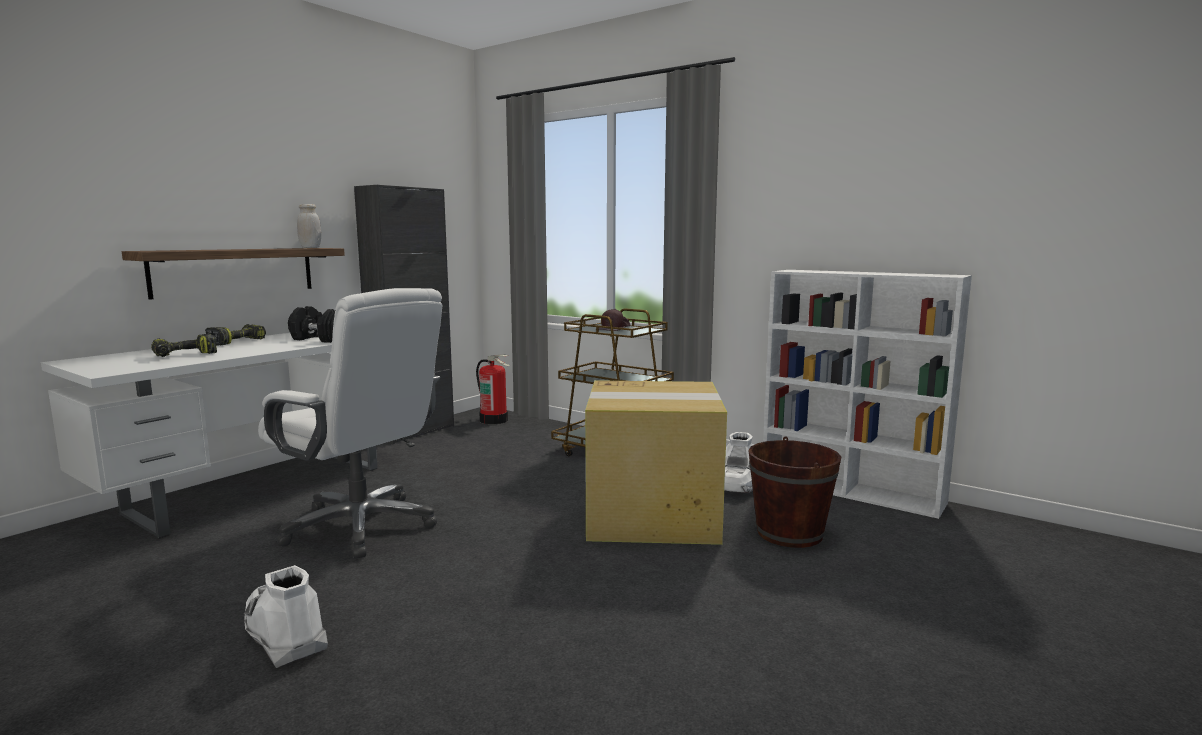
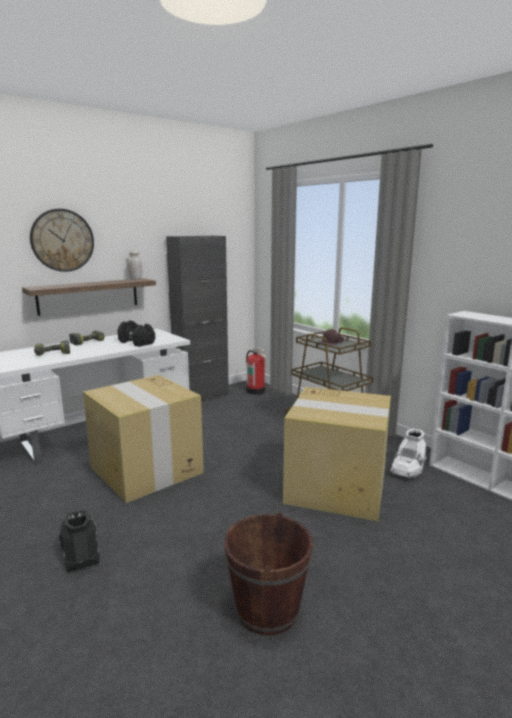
camera: 15 degrees right, 5 degrees up
white boot [244,565,328,668] -> black boot [57,509,100,572]
white office chair [258,288,442,559] -> cardboard box [83,375,204,503]
brown bucket [748,436,841,548] -> brown bucket moved to [224,512,313,635]
none -> wall clock [30,209,94,272]

